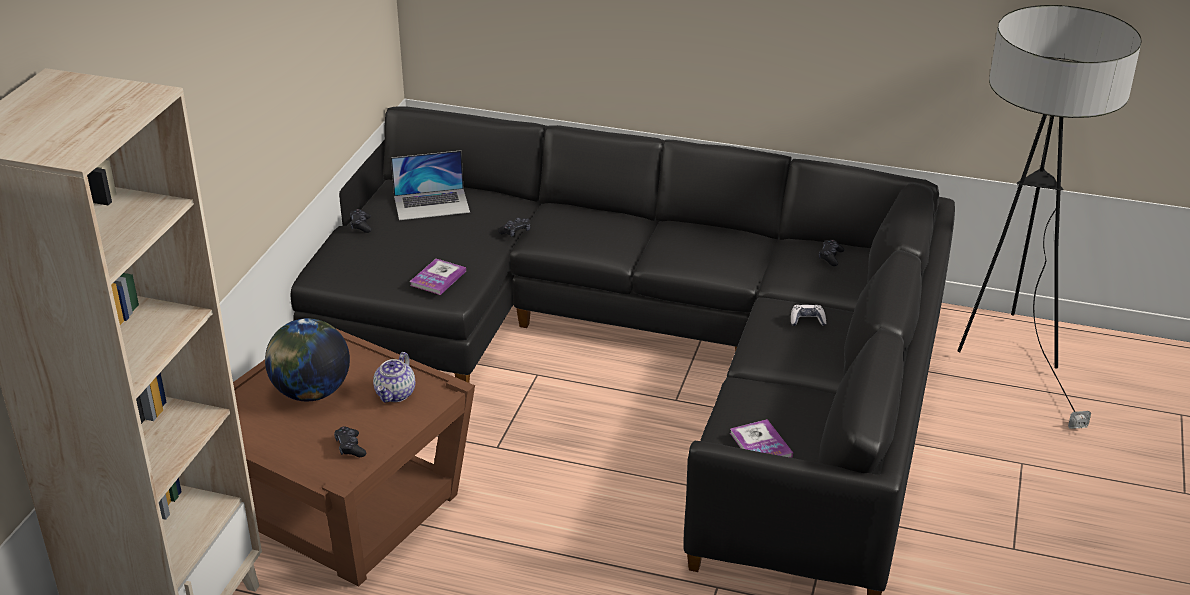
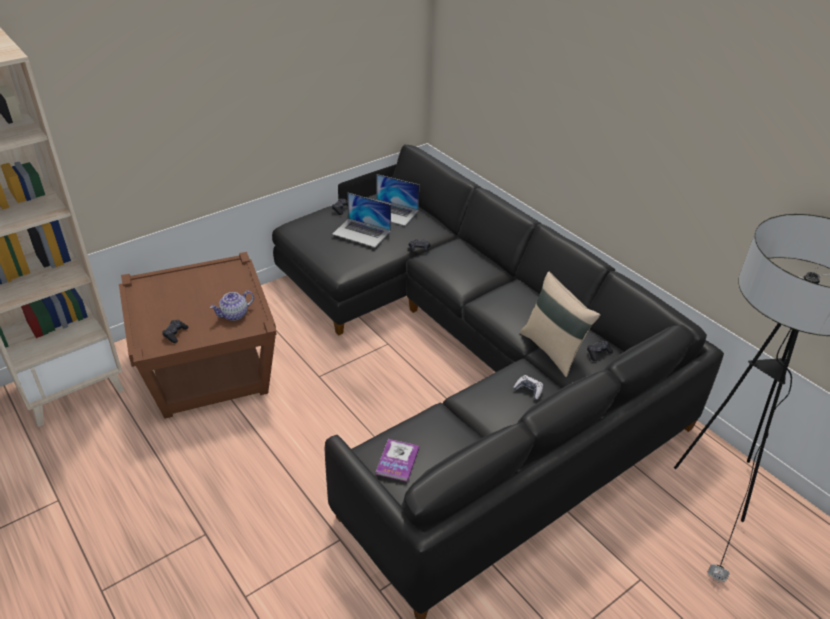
camera: 35 degrees right, 5 degrees up
globe [265,318,350,402] -> none
book [410,259,466,295] -> none
none -> laptop [332,193,391,247]
none -> beige pillow [520,272,600,377]

